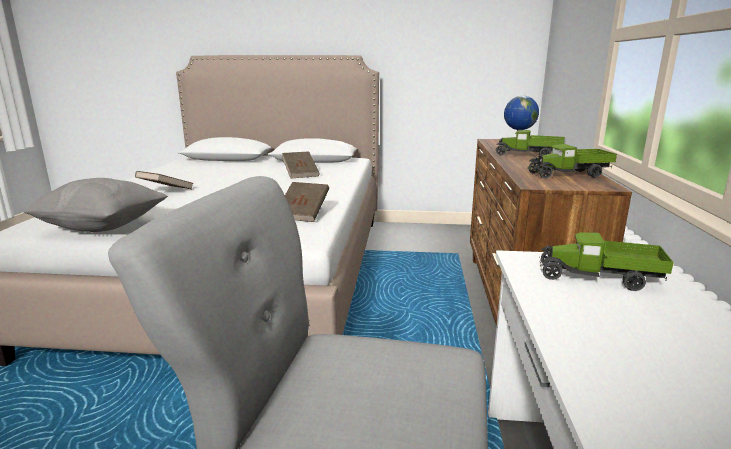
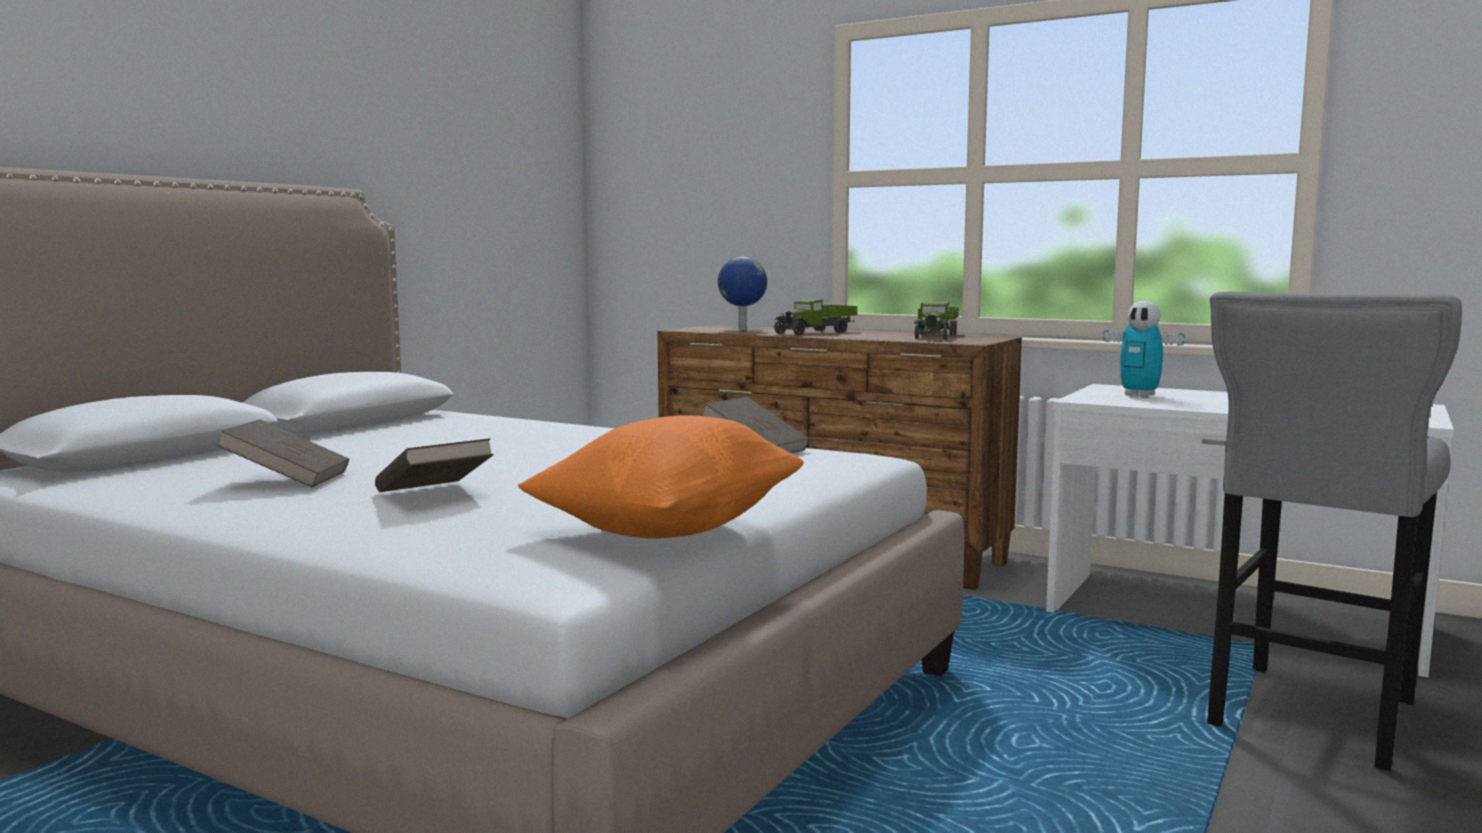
camera: 65 degrees left, 10 degrees down
grey pillow [24,178,168,232] -> orange pillow [518,415,804,539]
brown book [282,151,320,178] -> brown book moved to [216,419,349,487]
toy truck [539,232,674,291] -> toy robot [1103,301,1185,397]

